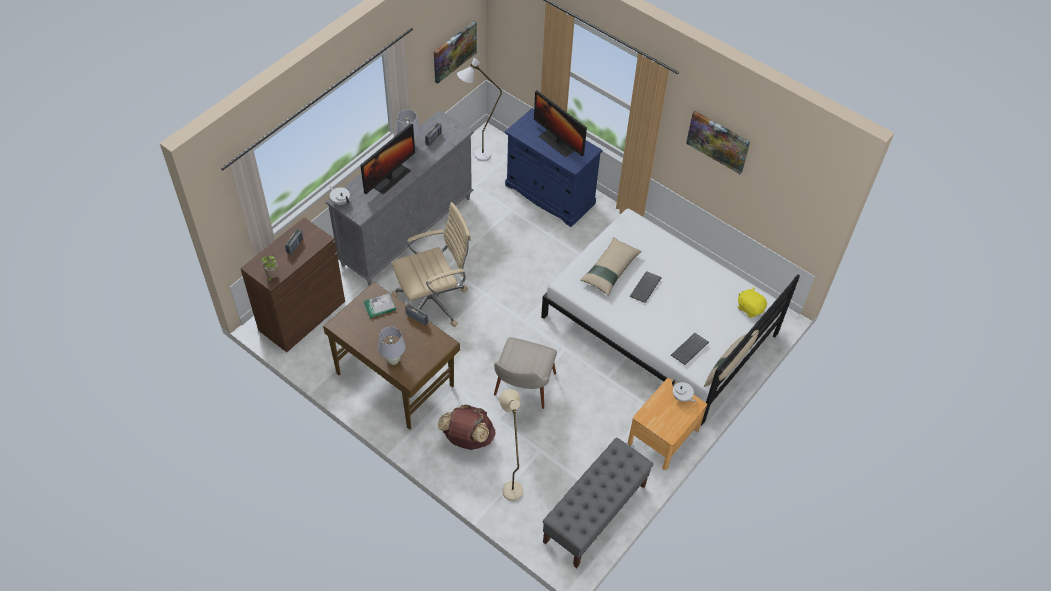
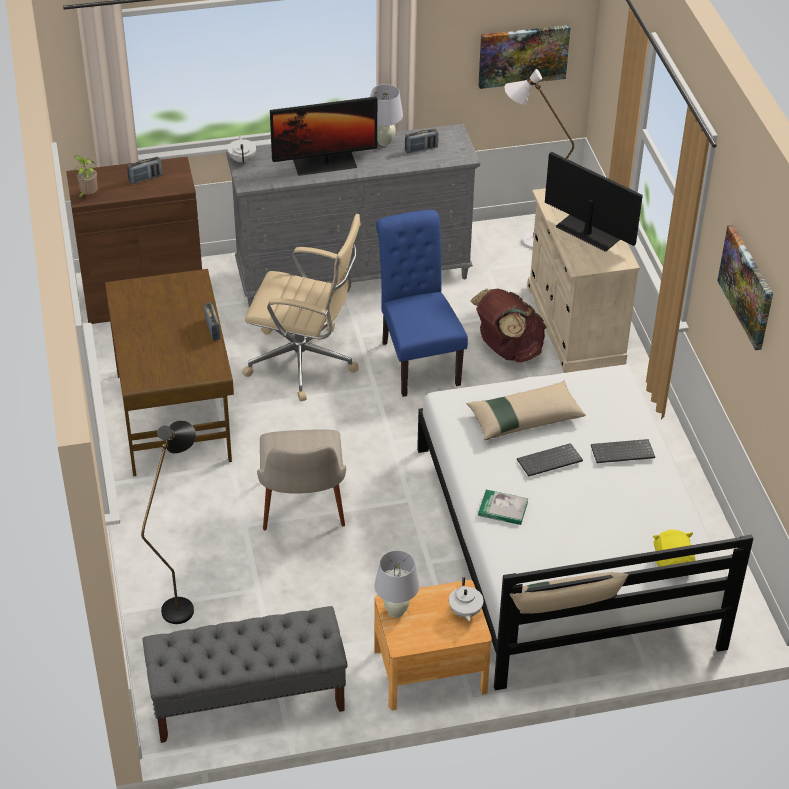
camera: 40 degrees right, 10 degrees down
book [364,293,396,318] -> book moved to [478,490,528,525]
white table lamp [378,327,406,365] -> white table lamp moved to [375,550,419,618]
brown backpack [438,404,495,450] -> brown backpack moved to [470,289,546,362]
beige chair [494,338,557,409] -> beige chair turned 60 degrees counterclockwise [257,429,346,530]
beige floor lamp [499,389,523,501] -> black floor lamp [141,420,196,624]
blue cabinet [505,108,603,227] -> beige cabinet [527,188,640,373]
monitor [534,91,587,157] -> monitor turned 135 degrees clockwise [545,152,643,252]
keyboard [671,333,709,365] -> keyboard moved to [591,439,655,463]
none -> blue chair [376,210,468,397]

